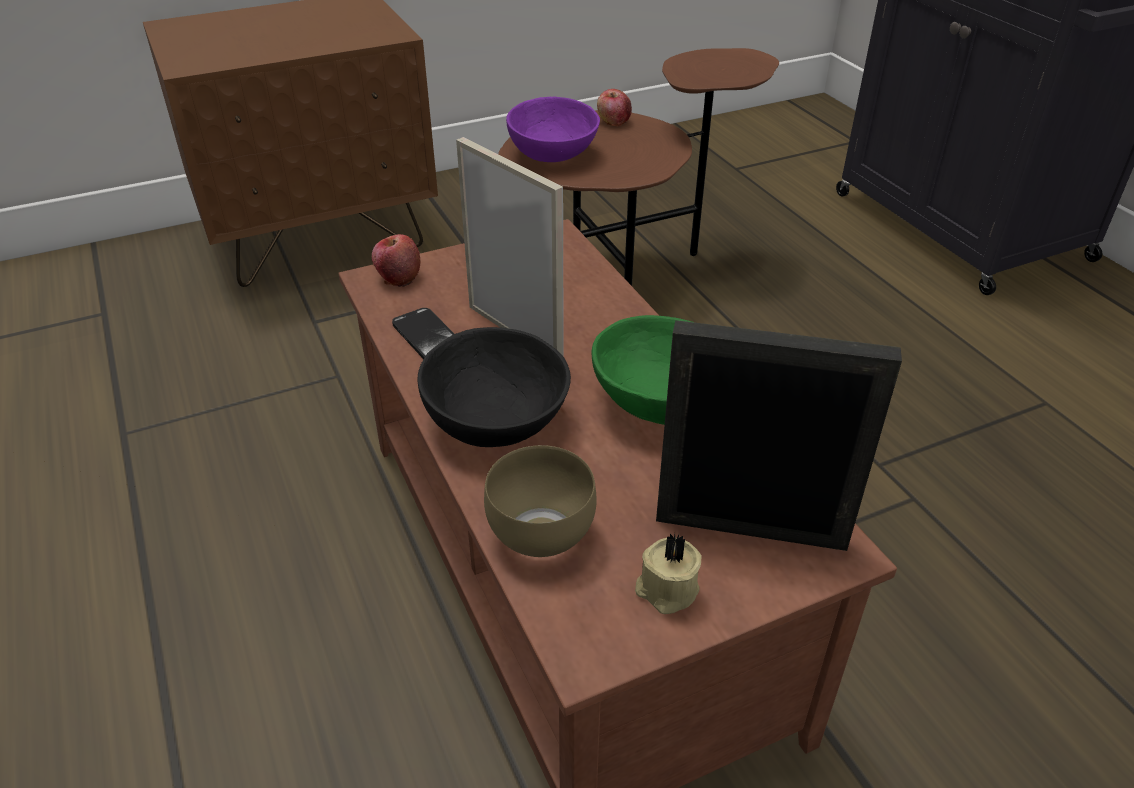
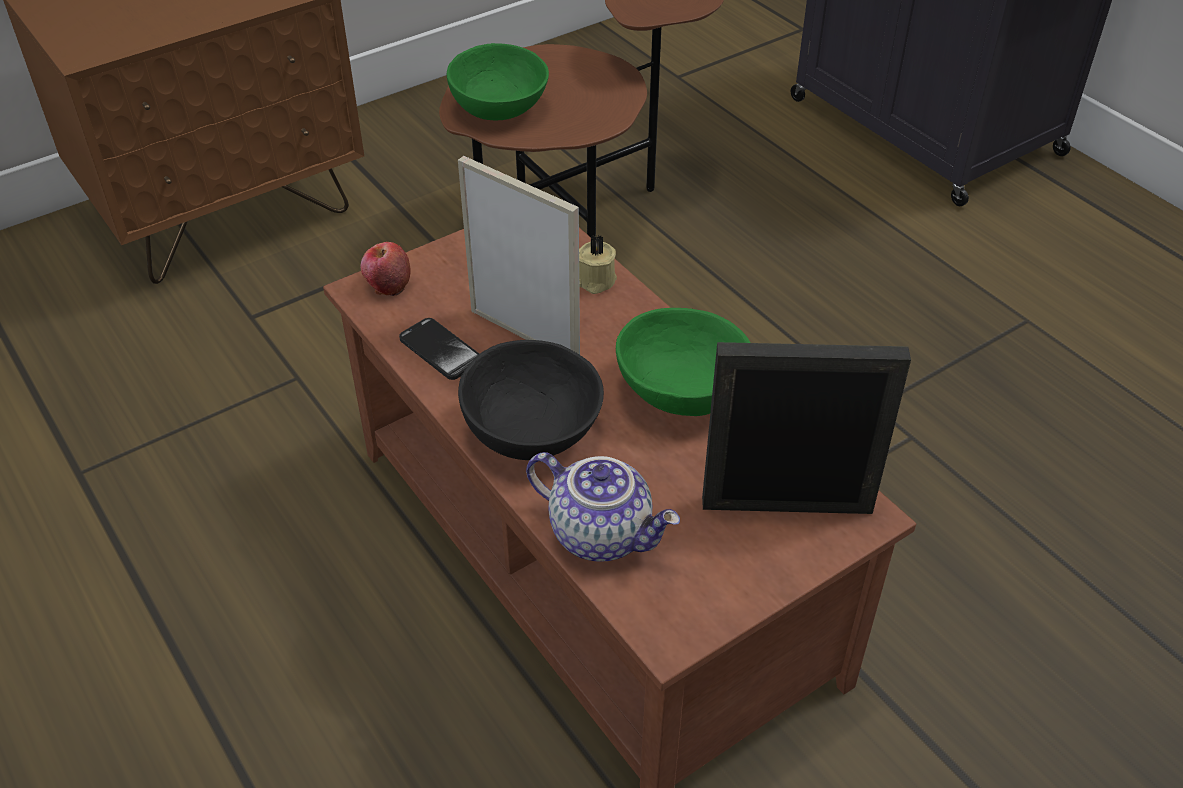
camera: 10 degrees left, 5 degrees up
brown bowl [484,445,597,557] -> teapot [526,452,680,562]
purple bowl [506,96,600,162] -> green bowl [447,43,549,120]
apple [597,89,632,126] -> none
beige candle [635,533,702,614] -> beige candle moved to [579,234,617,294]

